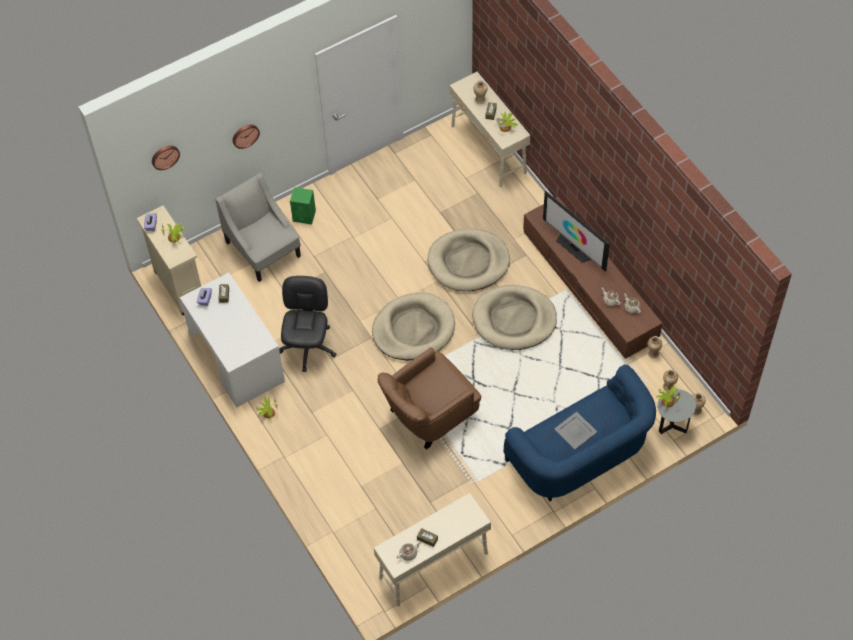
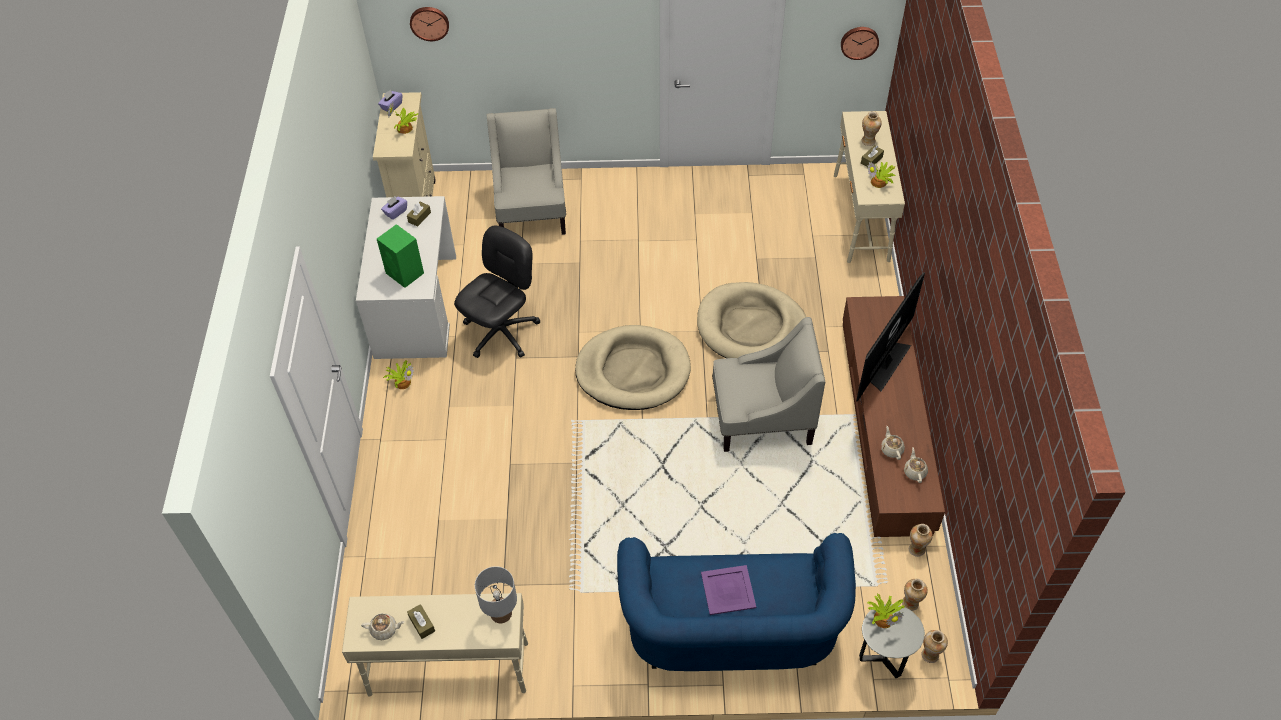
camera: 30 degrees right, 5 degrees down
wall clock [233,125,260,149] -> wall clock moved to [841,27,879,60]
green speaker [290,187,316,224] -> green speaker moved to [377,224,424,288]
brown armchair [378,347,481,450] -> none
beige dog bed [473,285,557,350] -> grey armchair [712,317,825,452]
television [543,190,610,272] -> television turned 45 degrees clockwise [856,272,925,402]
grey tray [554,412,597,450] -> purple tray [701,565,756,615]
none -> grey table lamp [475,566,517,623]

